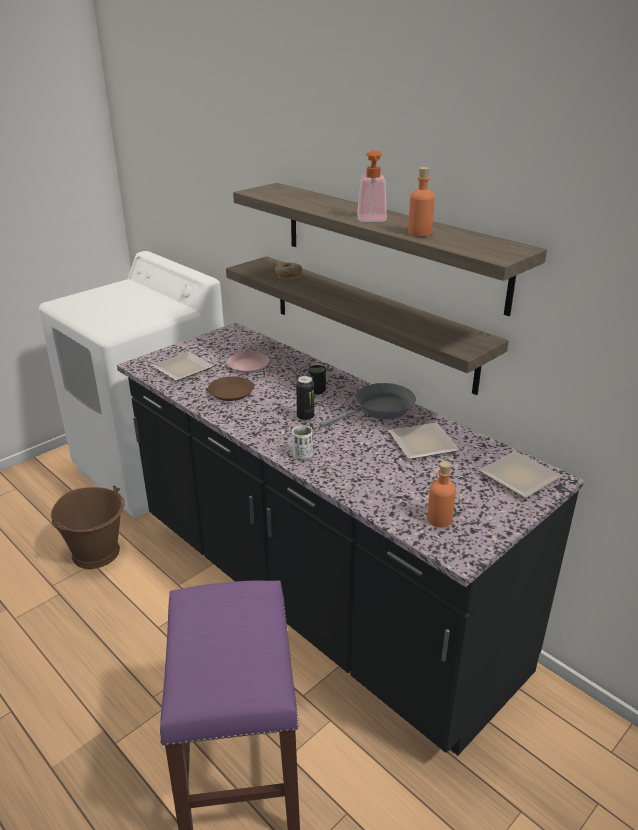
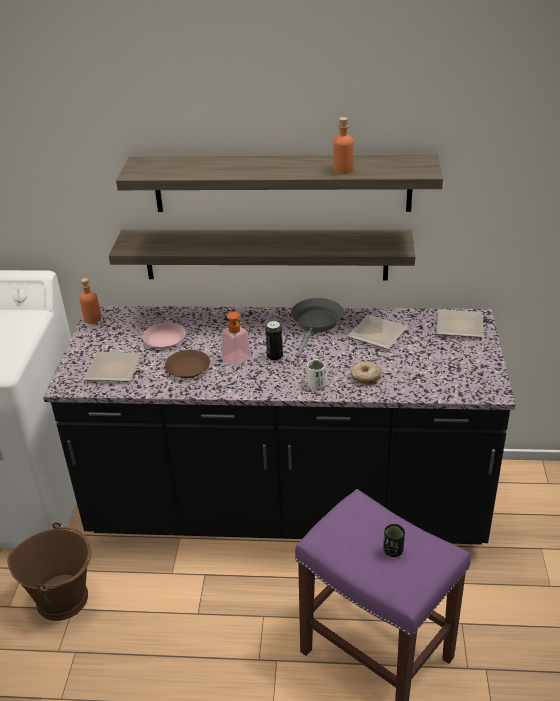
camera: 40 degrees left, 5 degrees up
donut [275,263,302,280] -> donut moved to [351,362,382,385]
black cup [308,365,326,394] -> black cup moved to [383,524,405,557]
soap dispenser [357,150,387,222] -> soap dispenser moved to [222,312,252,367]
orange bottle [427,461,456,528] -> orange bottle moved to [79,278,101,324]

